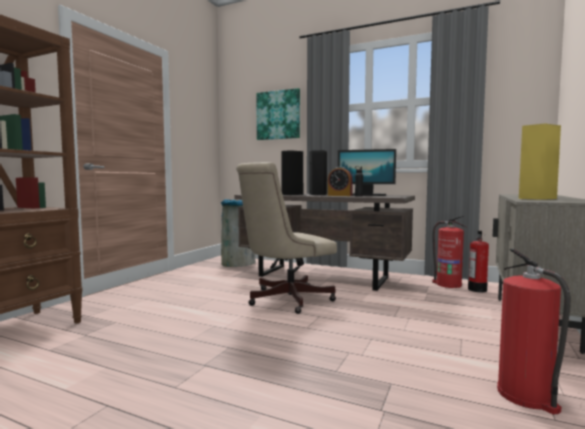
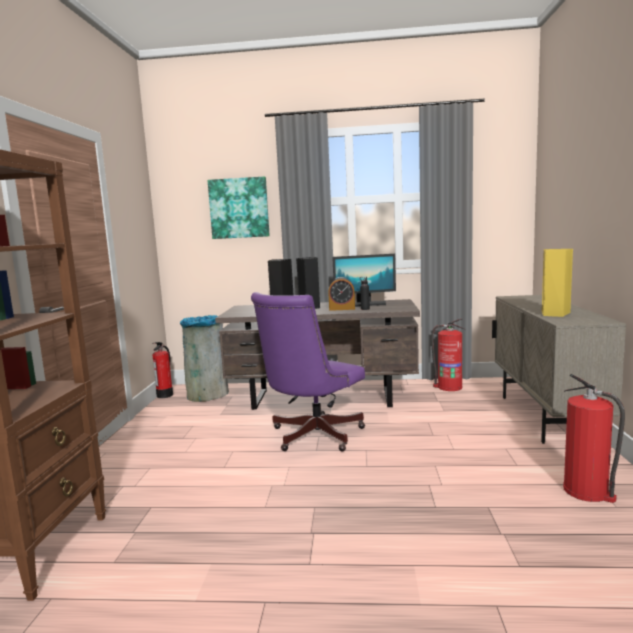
camera: 20 degrees left, 5 degrees up
beige office chair [236,162,337,314] -> purple office chair [251,292,365,451]
fire extinguisher [468,231,489,292] -> fire extinguisher moved to [152,342,173,398]

